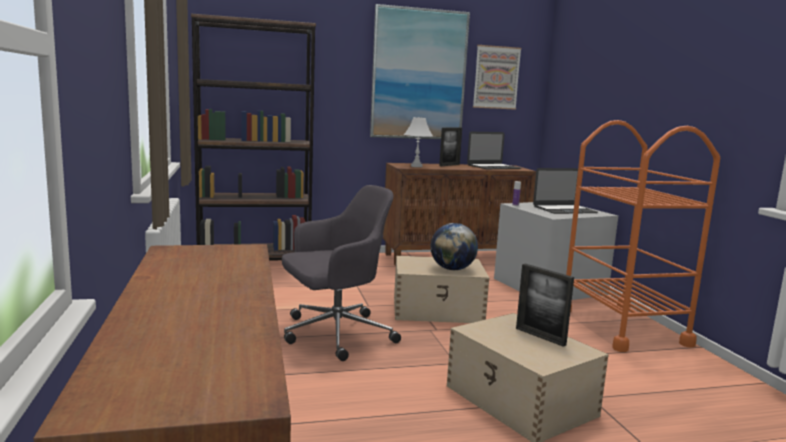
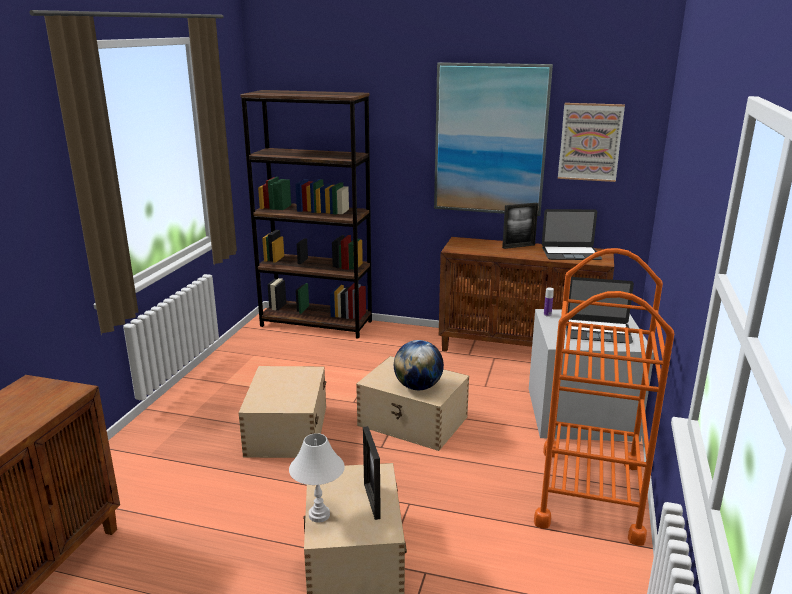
camera: 30 degrees right, 10 degrees up
grey office chair [282,185,401,361] -> beige storage box [239,366,326,458]
white table lamp [404,117,433,167] -> white table lamp moved to [289,433,345,523]

